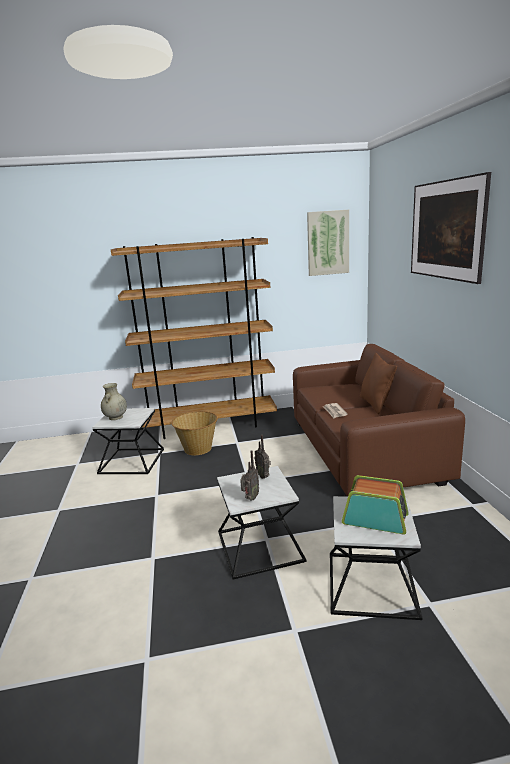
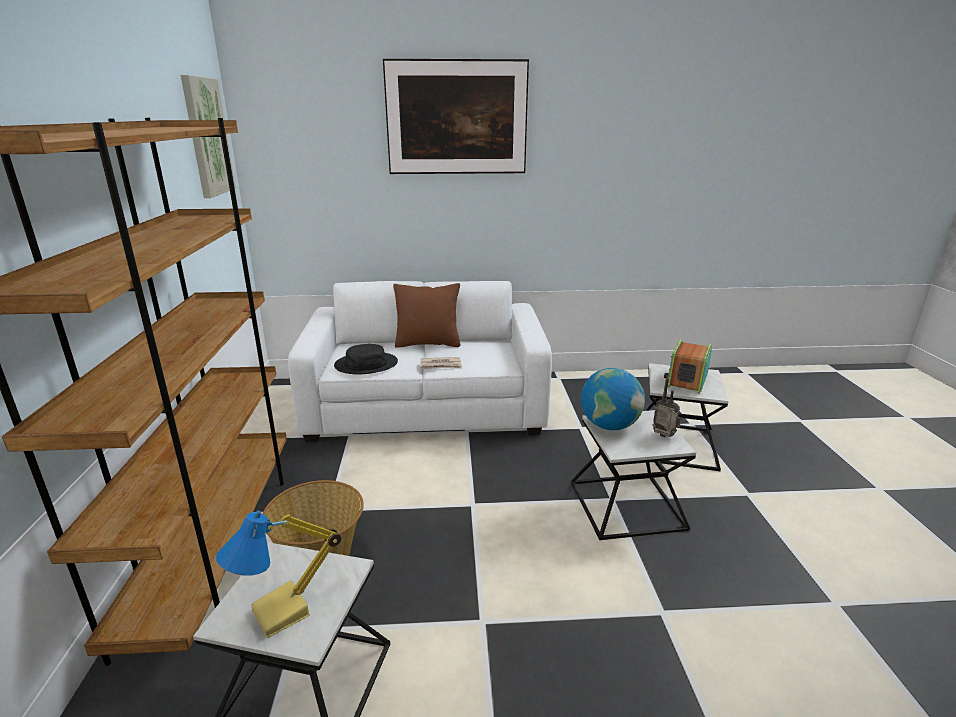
camera: 85 degrees left, 5 degrees up
beige vase [101,383,127,420] -> table lamp [216,511,341,638]
radio [254,435,271,479] -> globe [581,368,645,430]
brown sofa [293,344,465,497] -> white sofa [288,281,552,442]
none -> black hat [334,344,398,375]

